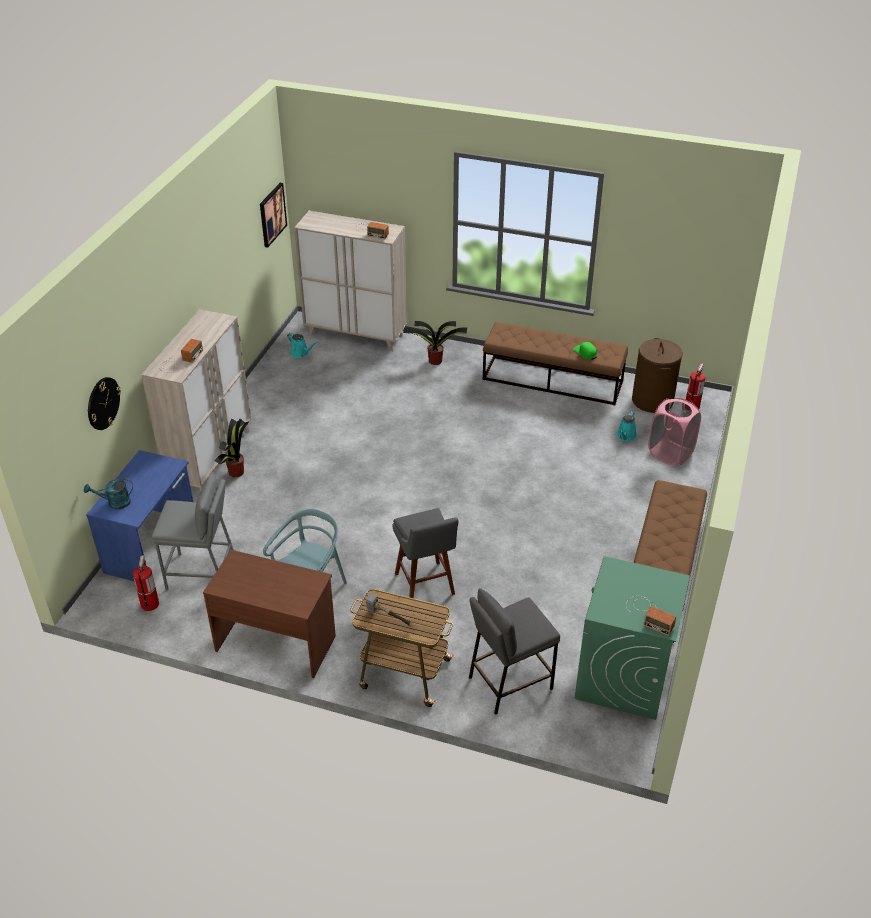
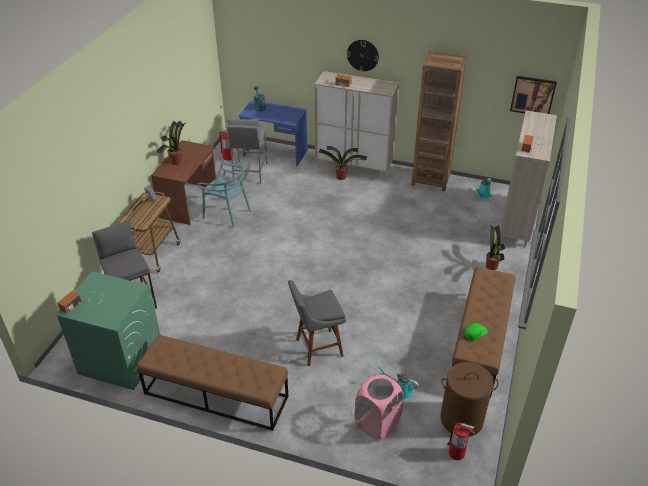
camera: 90 degrees right, 0 degrees up
wall clock [88,377,121,430] -> wall clock moved to [347,40,379,71]
grey stool [392,508,459,598] -> grey stool moved to [288,280,346,366]
none -> potted plant [156,121,185,165]
none -> brown bookcase [411,51,467,191]

